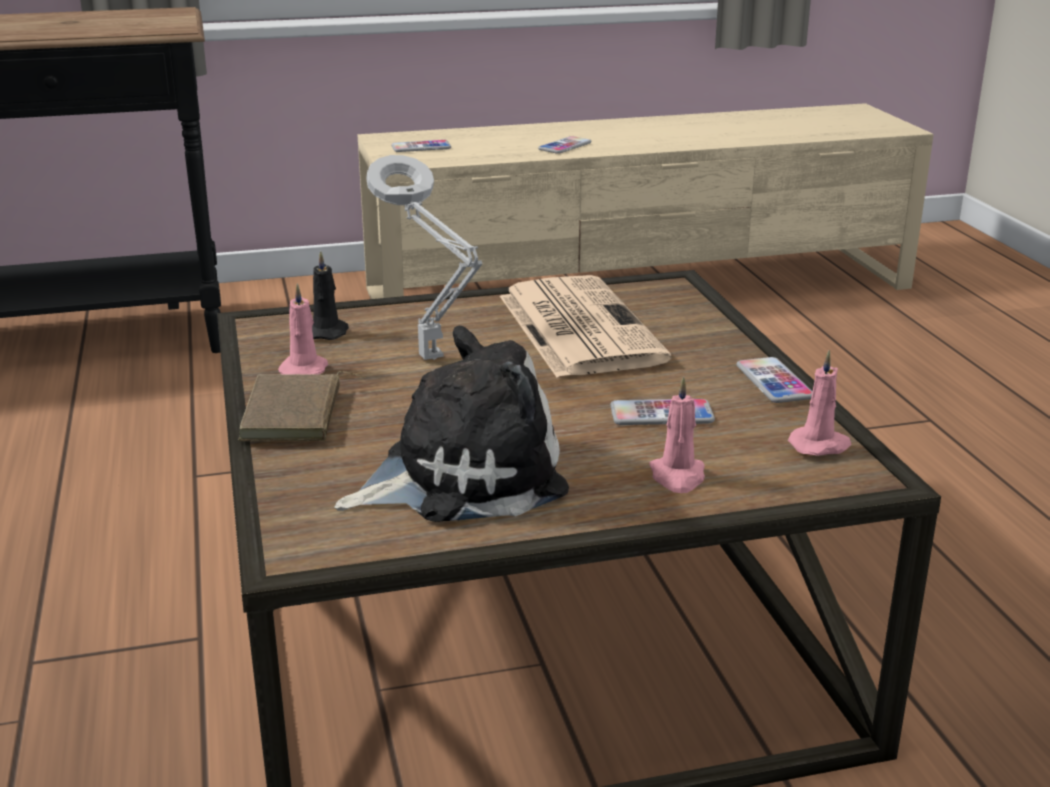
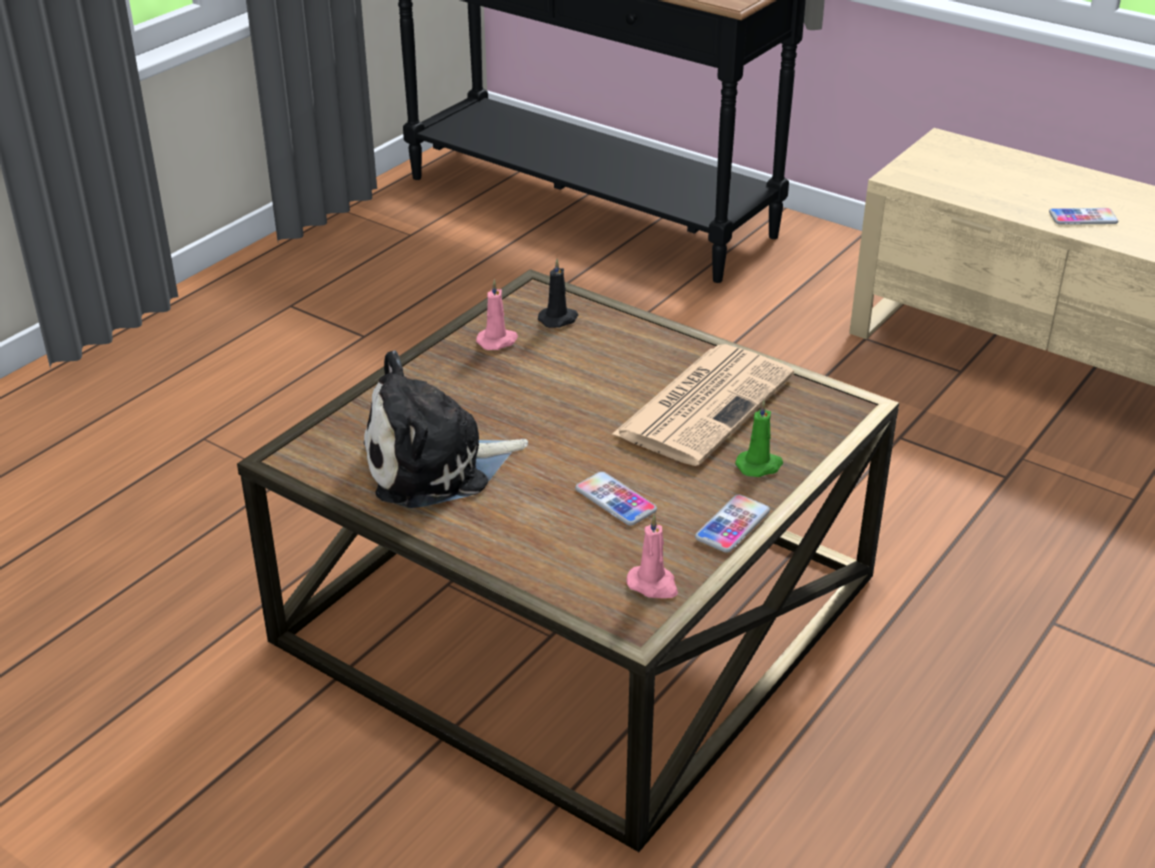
camera: 50 degrees right, 10 degrees up
brown book [238,371,365,441] -> none
plush toy [334,326,569,522] -> plush toy turned 135 degrees clockwise [364,350,528,508]
grey table lamp [366,155,482,360] -> none
phone [391,140,451,152] -> none
pink candle [649,376,705,493] -> none
none -> green candle [735,400,783,477]

